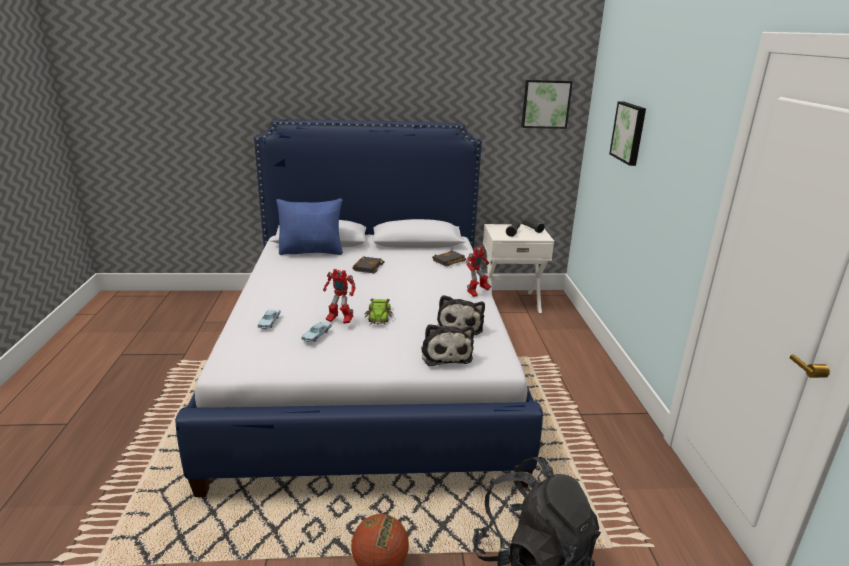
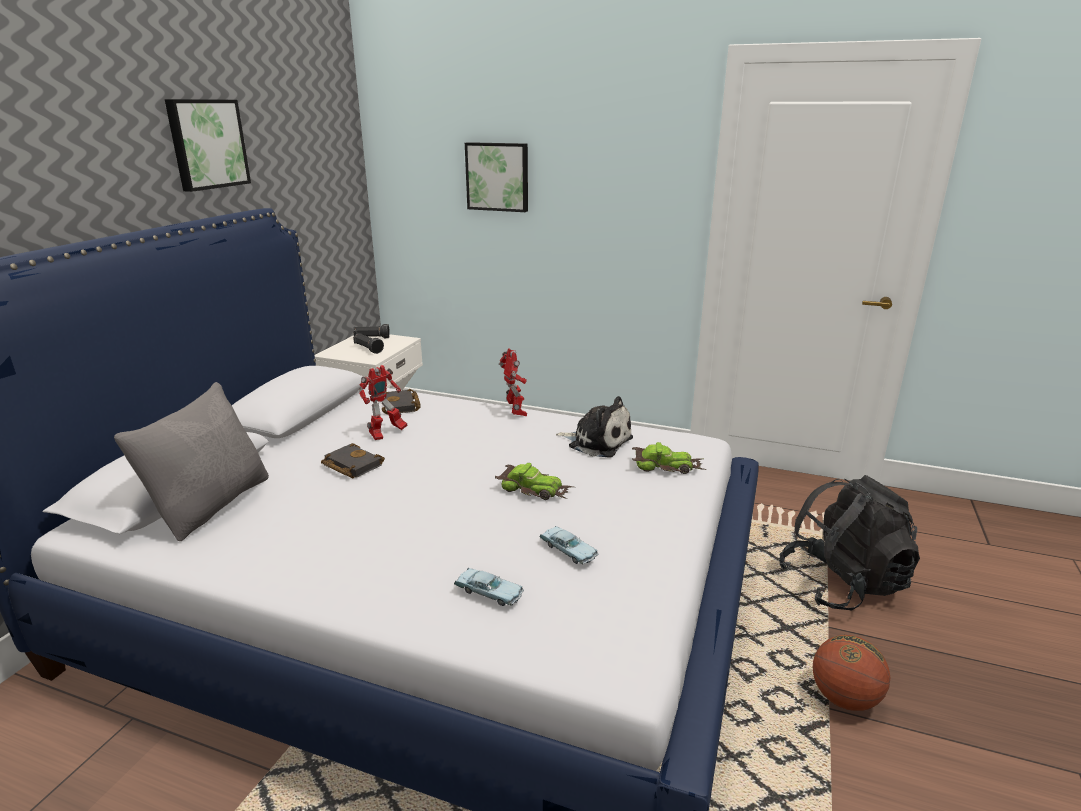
camera: 65 degrees left, 0 degrees up
blue pillow [276,198,343,255] -> grey pillow [114,382,269,541]
toy robot [323,269,356,324] -> toy robot moved to [359,365,408,440]
plush toy [421,324,474,366] -> toy car [632,442,707,474]
picture [521,80,573,129] -> picture moved to [165,99,251,192]

